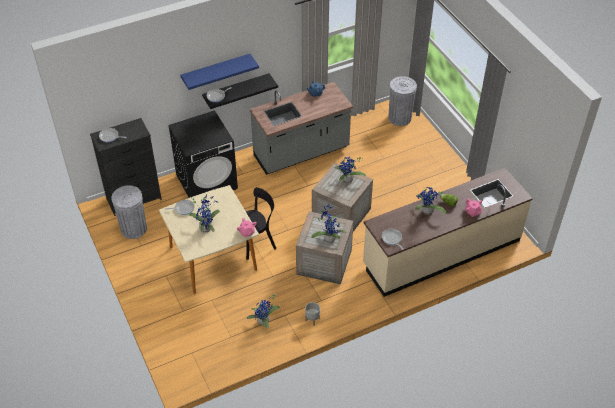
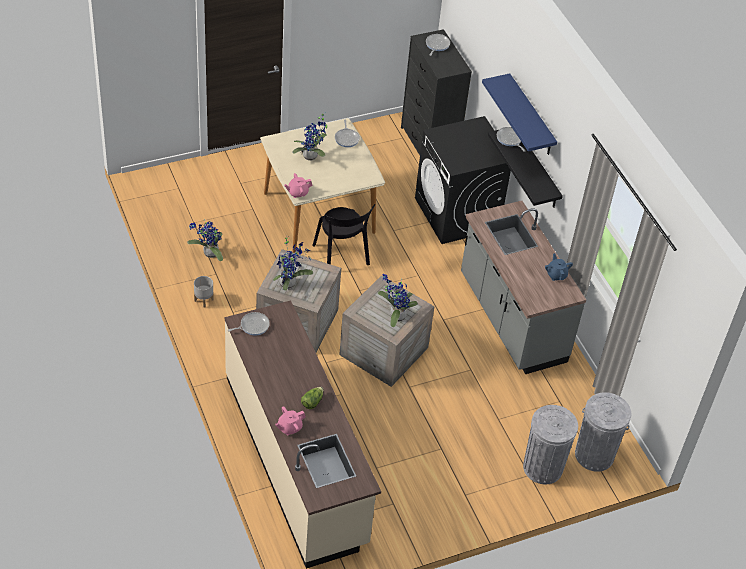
camera: 90 degrees right, 0 degrees up
grey trash can [111,185,147,239] -> grey trash can moved to [523,405,578,484]
potted plant [415,187,446,215] -> none

